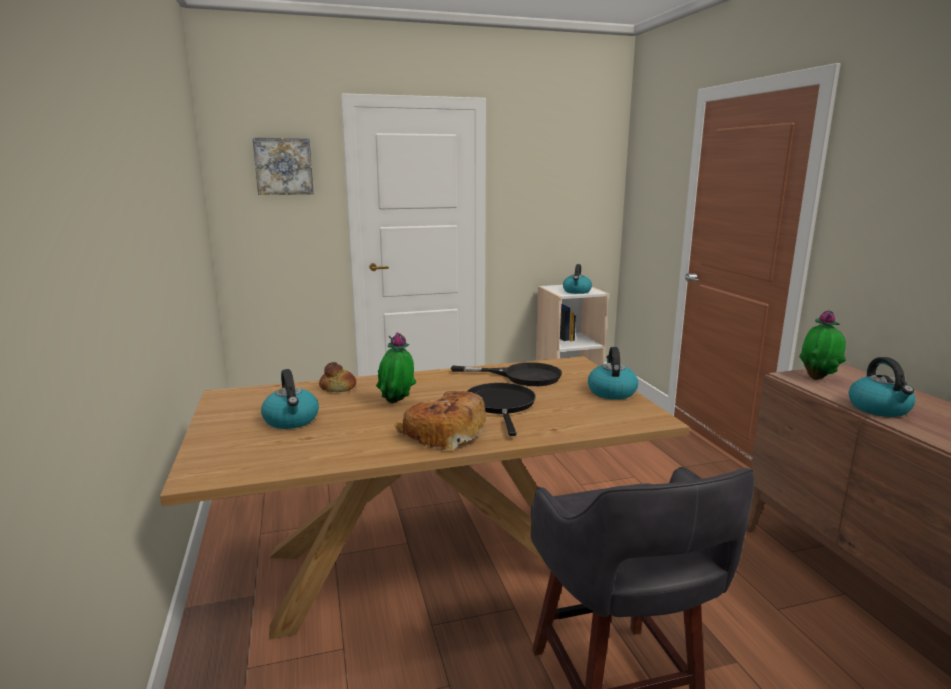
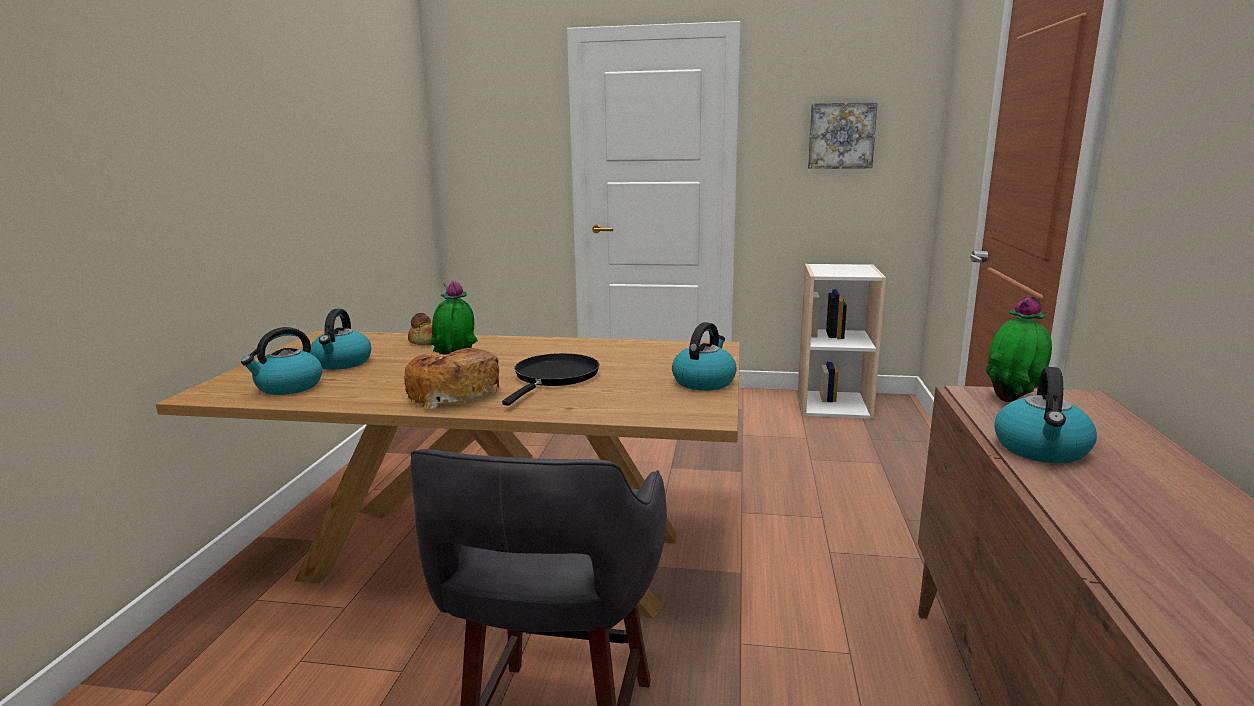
camera: 25 degrees right, 0 degrees up
picture [253,138,314,195] -> picture moved to [808,102,878,169]
black frying pan [451,362,562,386] -> none
kettle [563,264,592,294] -> kettle moved to [241,327,322,395]

